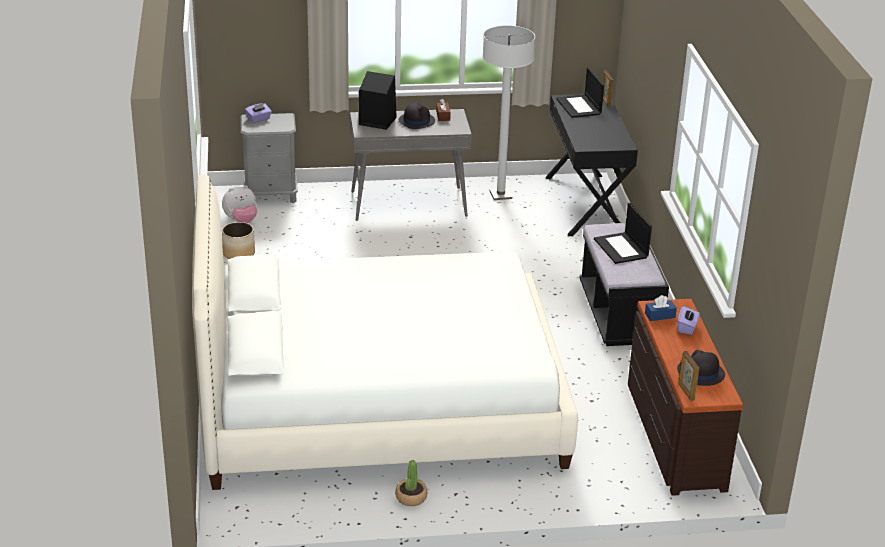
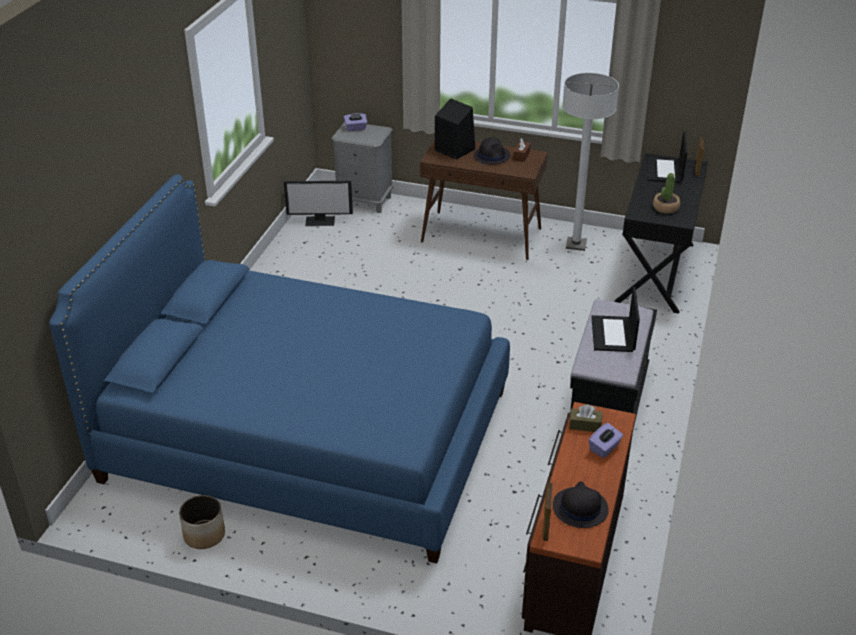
camera: 25 degrees right, 5 degrees up
white bed [192,174,578,490] -> blue bed [49,174,510,563]
plush toy [222,185,257,223] -> monitor [284,181,353,226]
planter [222,222,255,259] -> planter moved to [179,495,225,549]
grey console table [350,109,472,221] -> brown console table [420,140,548,260]
potted plant [395,460,427,506] -> potted plant moved to [653,173,680,214]
blue tissue box [645,295,677,321] -> brown tissue box [569,405,602,432]

